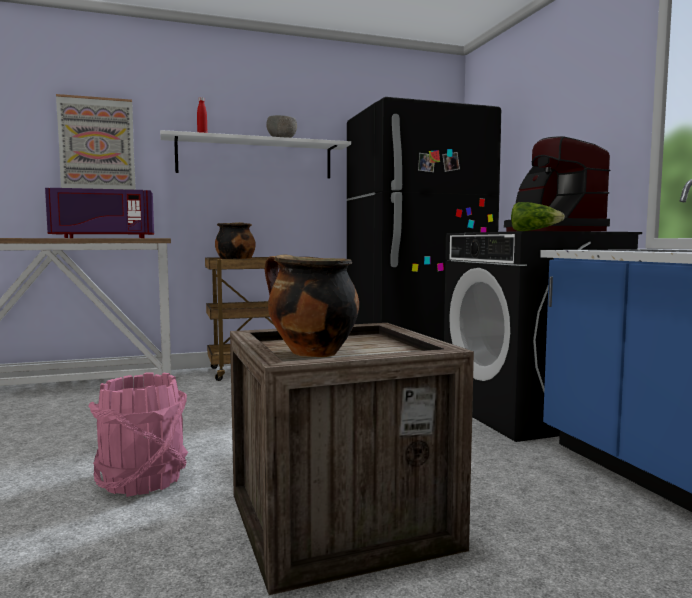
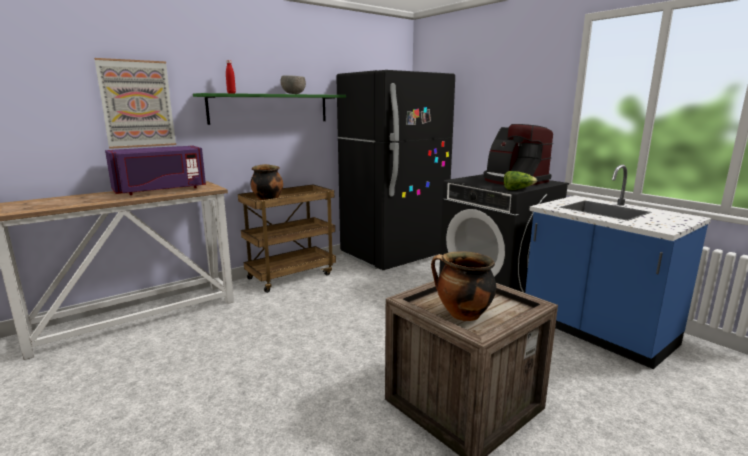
camera: 20 degrees left, 10 degrees up
pink bucket [88,373,188,497] -> none
white shelf [160,130,351,178] -> green shelf [193,93,346,125]

